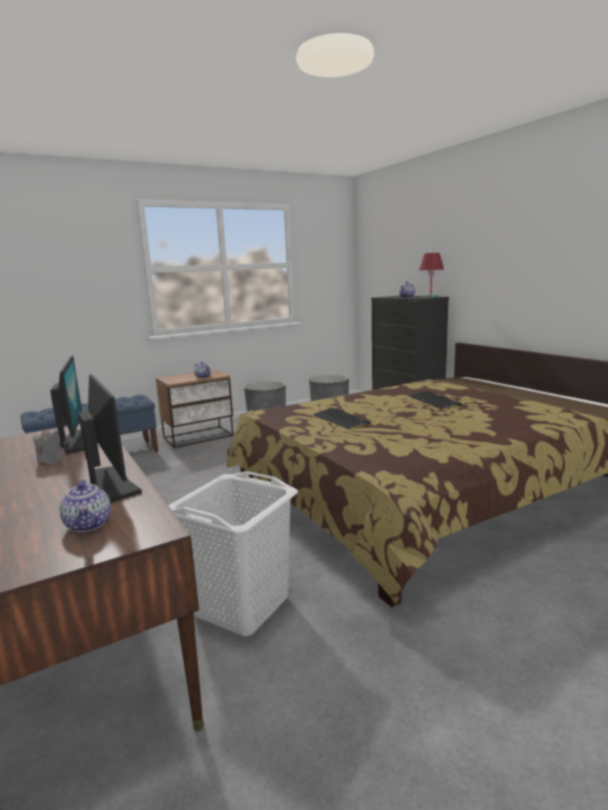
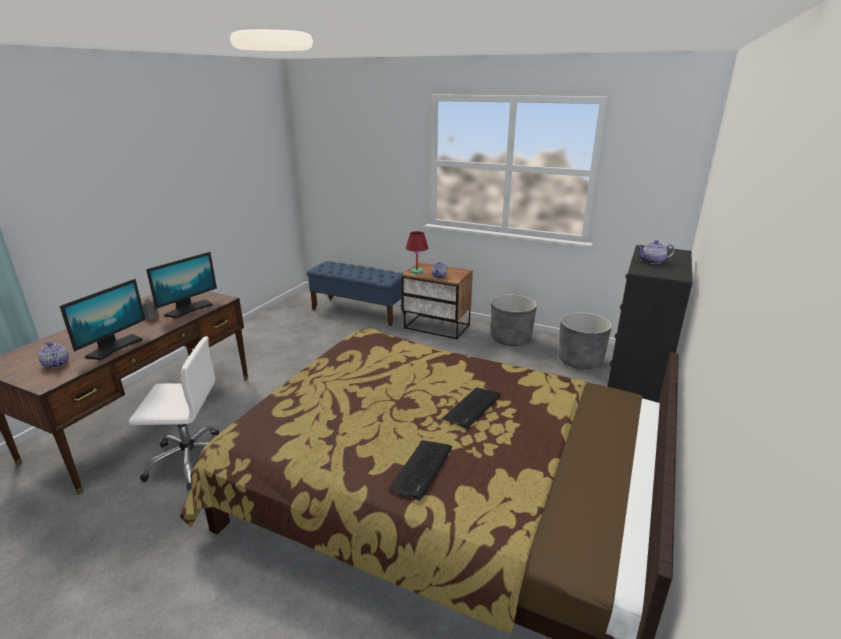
camera: 55 degrees right, 10 degrees up
teapot [60,480,111,532] -> teapot turned 105 degrees clockwise [38,342,69,369]
white laundry basket [168,471,298,636] -> white office chair [129,336,219,491]
keyboard [313,408,371,429] -> keyboard moved to [388,440,452,501]
red table lamp [419,253,444,298] -> red table lamp moved to [406,231,428,274]

